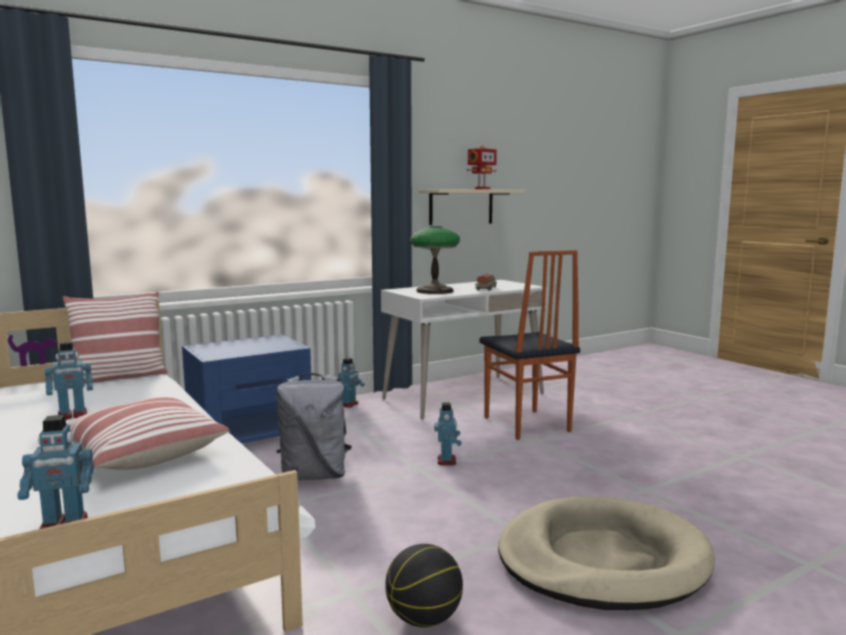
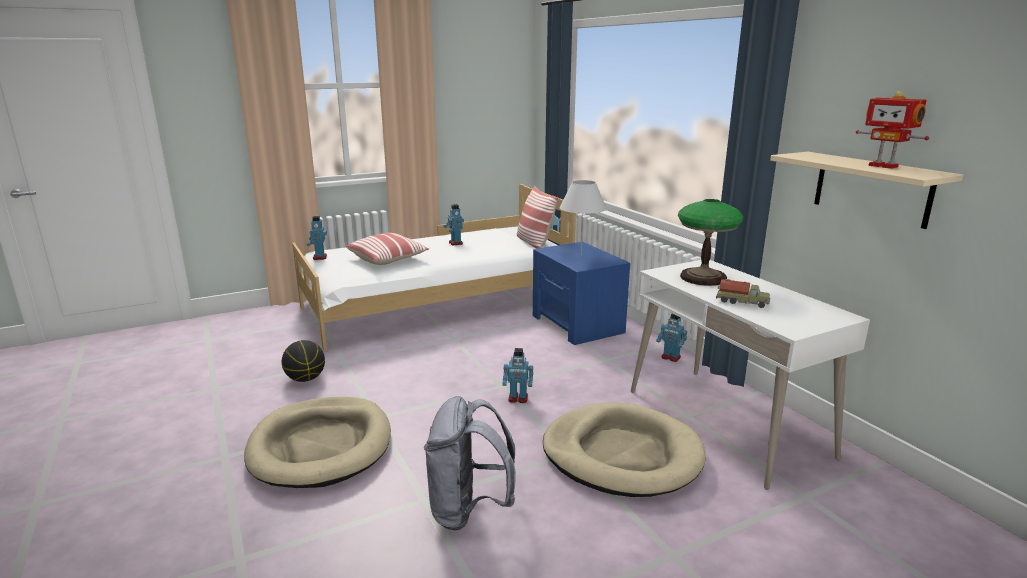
camera: 95 degrees right, 10 degrees up
grey backpack [276,373,352,480] -> grey backpack moved to [424,396,515,531]
chair [479,250,580,440] -> beige dog bed [543,403,706,497]
none -> white table lamp [560,180,607,255]

